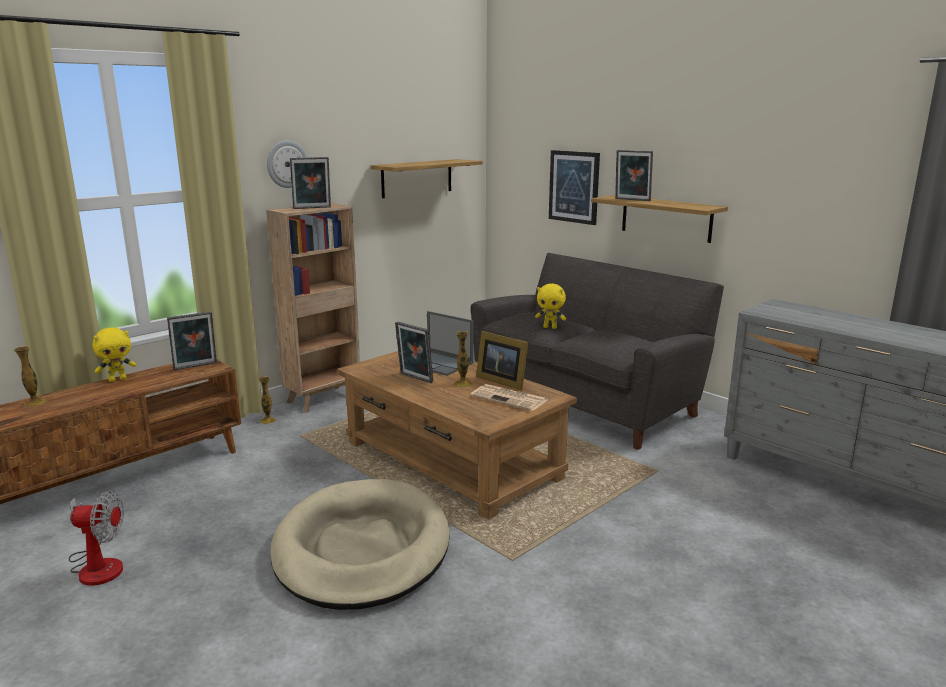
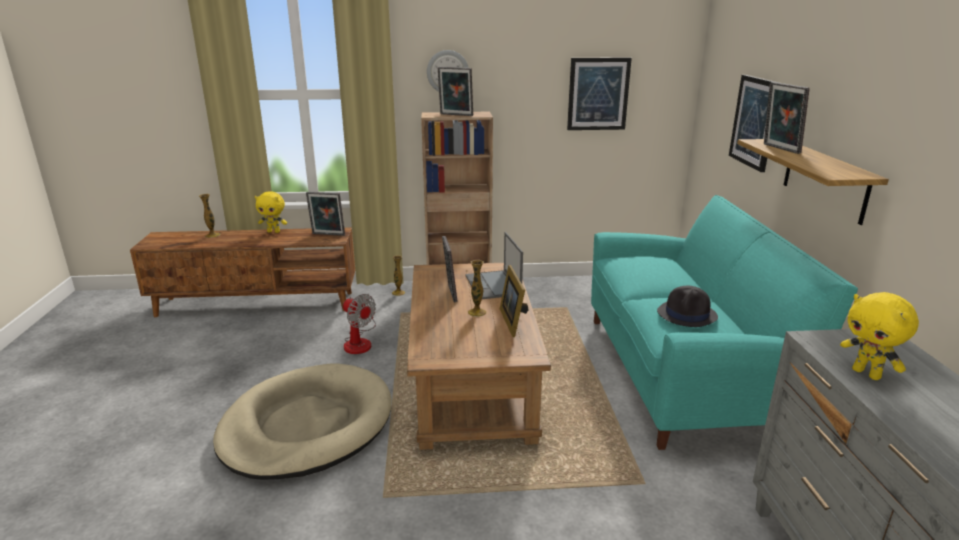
camera: 40 degrees right, 5 degrees up
fan [69,490,124,586] -> fan moved to [343,294,376,354]
shelf [371,159,482,198] -> picture [567,57,632,130]
newspaper [470,384,547,411] -> none
grey sofa [471,253,724,450] -> turquoise sofa [591,195,858,450]
yellow plush toy [535,284,566,329] -> yellow plush toy moved to [840,292,919,380]
none -> black hat [657,286,718,327]

